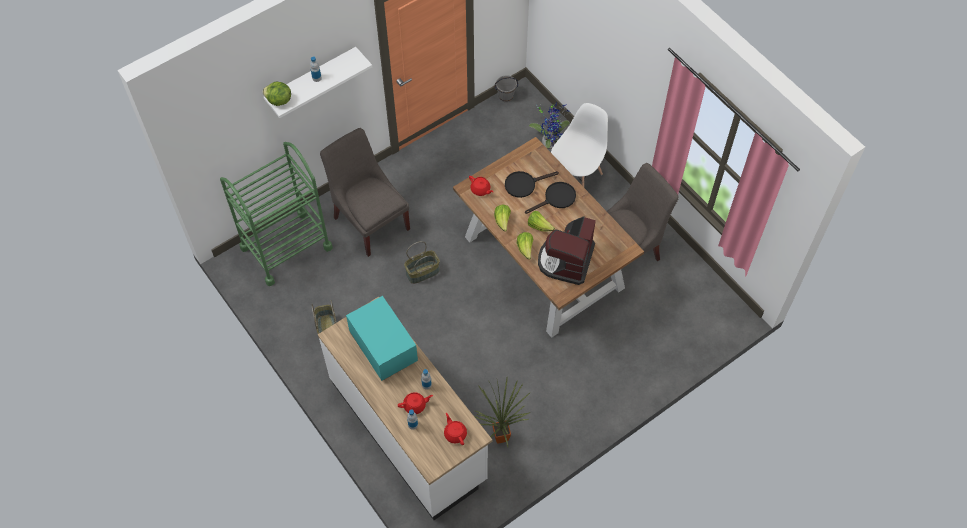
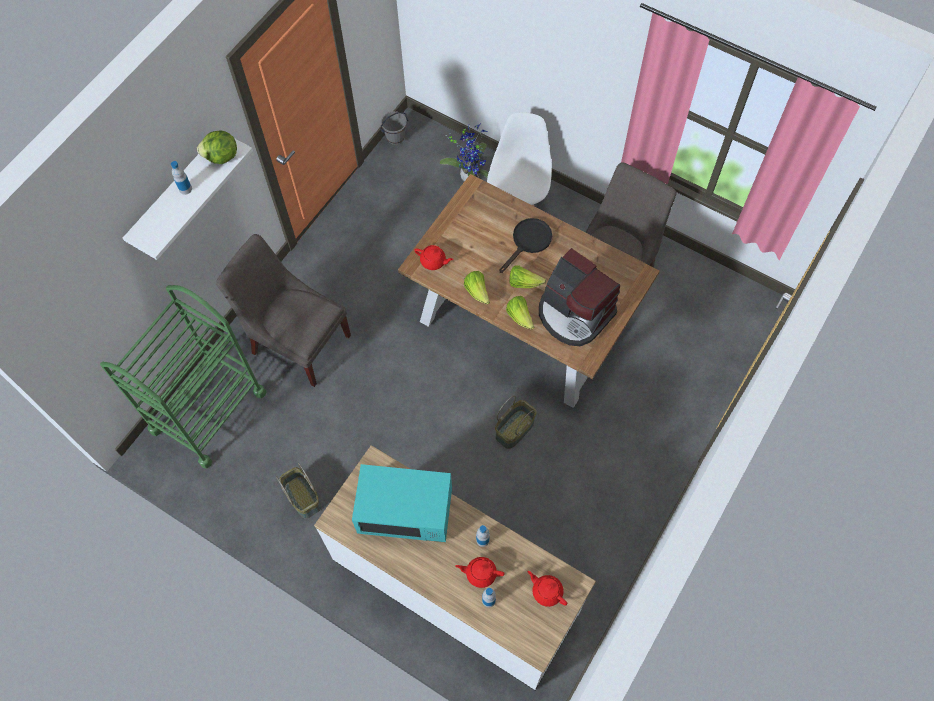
camera: 20 degrees left, 5 degrees up
lettuce [263,82,291,106] -> lettuce moved to [197,130,237,164]
turquoise microwave [346,296,418,381] -> turquoise microwave turned 150 degrees clockwise [352,464,452,542]
red teapot [398,392,433,414] -> red teapot turned 135 degrees counterclockwise [455,557,505,588]
basket [404,241,440,284] -> basket moved to [495,395,537,449]
potted plant [474,377,530,447] -> none
black frying pan [505,171,559,198] -> none
coffee machine [538,216,596,285] -> coffee machine turned 45 degrees counterclockwise [539,248,620,346]

